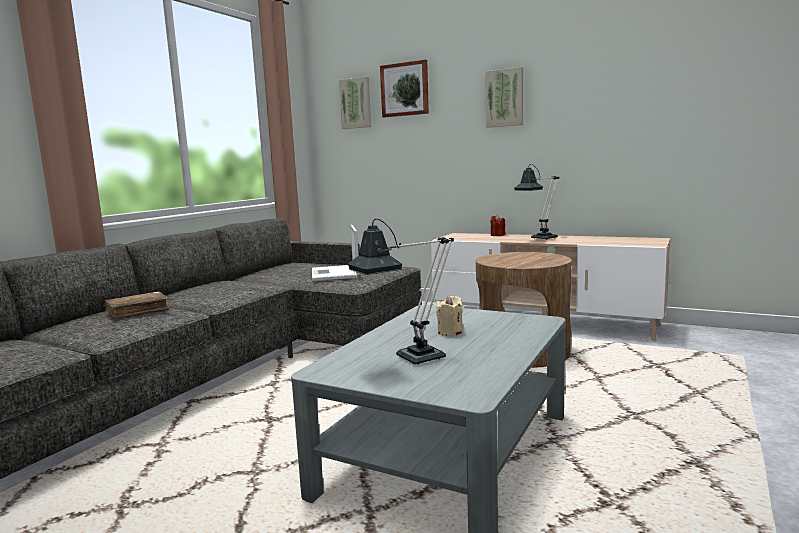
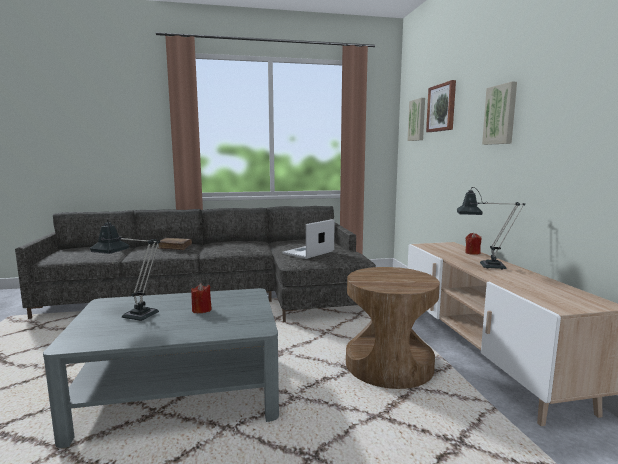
camera: 50 degrees right, 0 degrees up
beige candle [436,295,463,336] -> red candle [191,283,212,313]

